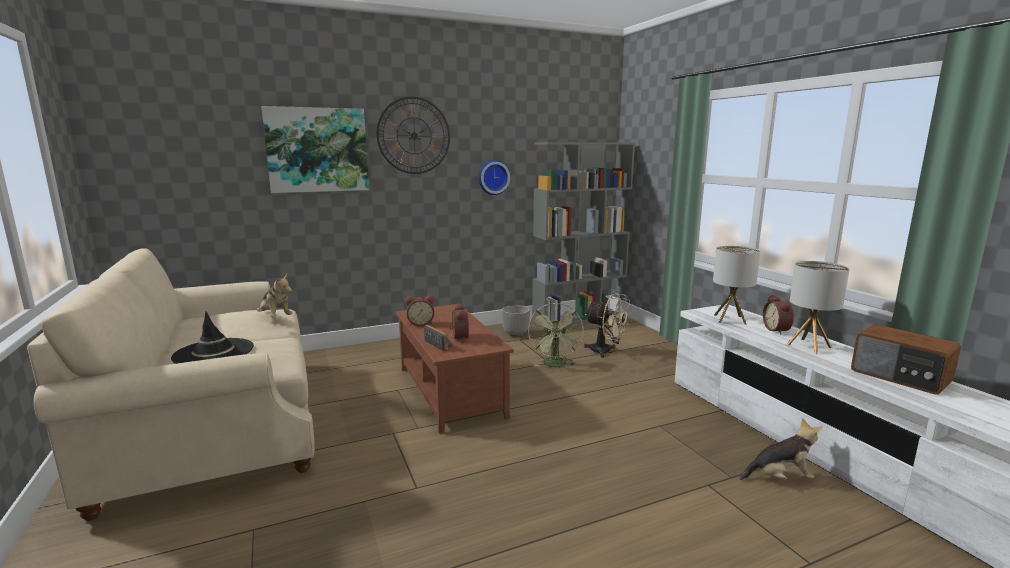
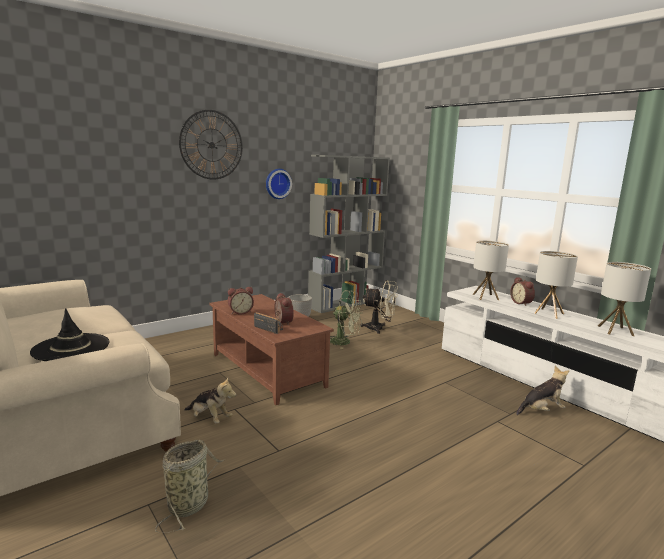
camera: 15 degrees left, 0 degrees up
plush toy [257,274,292,317] -> plush toy moved to [184,377,236,423]
picture [261,106,369,193] -> none
green fan [528,303,584,367] -> green fan turned 60 degrees counterclockwise [330,290,363,349]
radio [851,324,961,395] -> table lamp [598,262,651,336]
none -> basket [155,440,225,533]

